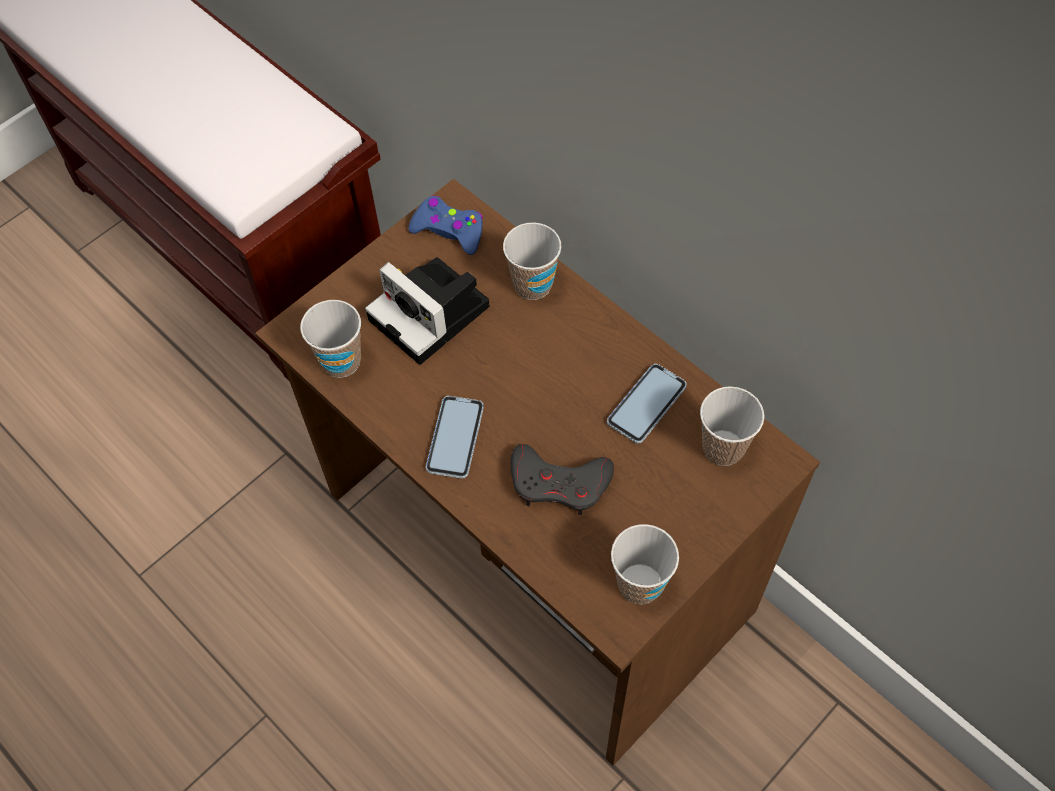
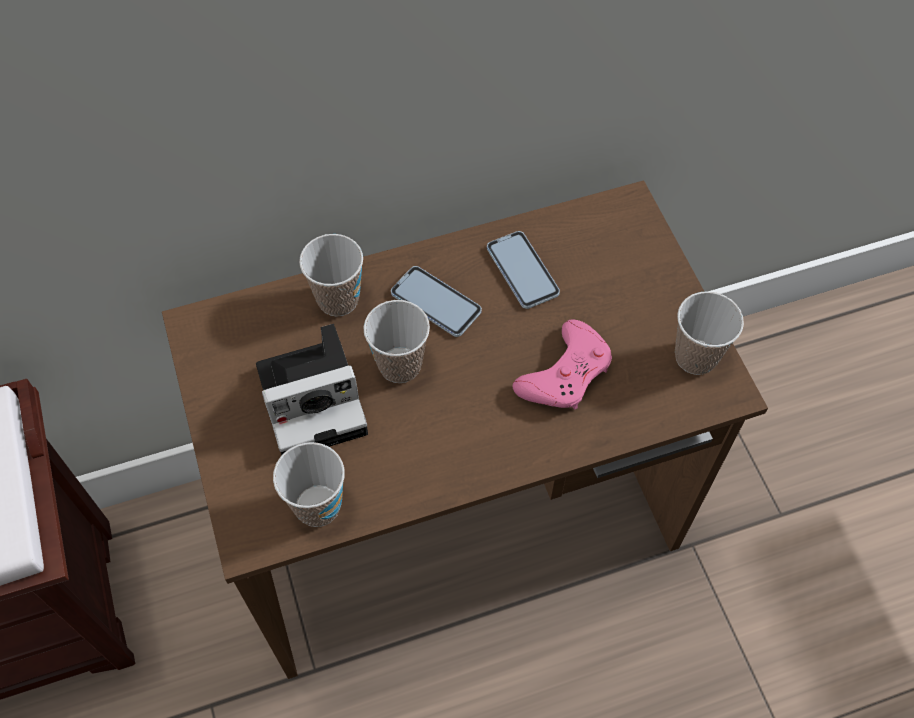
camera: 65 degrees left, 0 degrees up
blue game controller [409,196,483,255] -> none
phone [426,396,484,479] -> phone moved to [391,266,482,337]
grey game controller [511,444,614,515] -> pink game controller [513,319,612,410]
cup [700,386,764,466] -> cup moved to [363,300,430,383]

